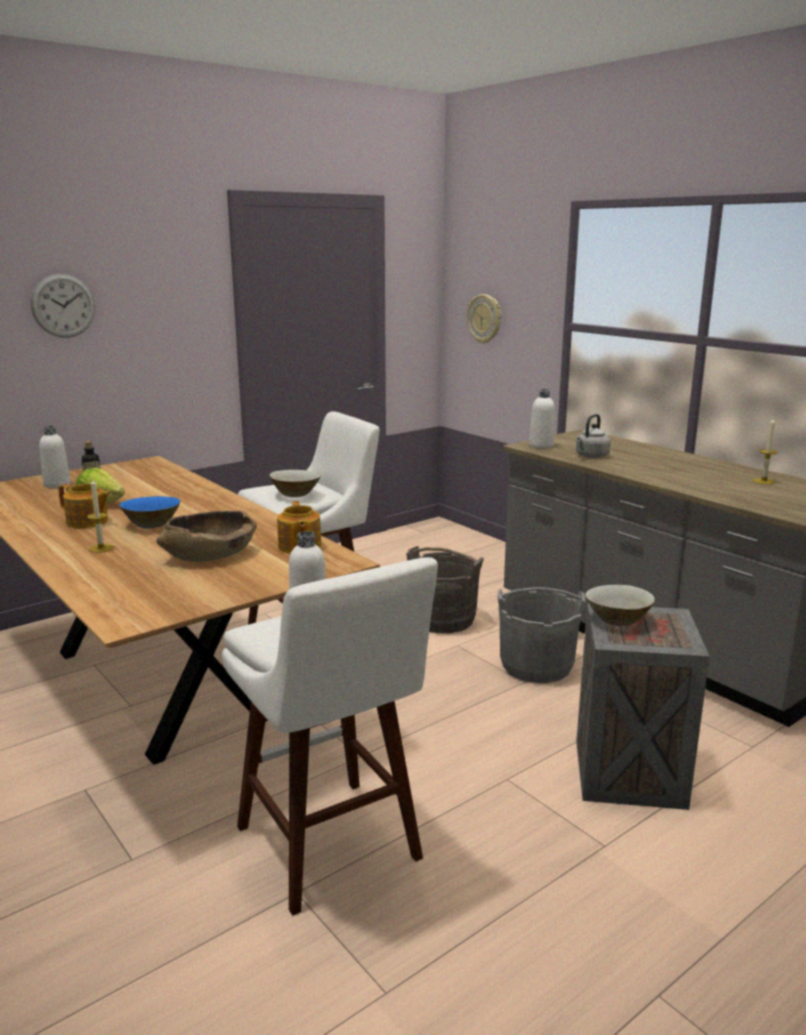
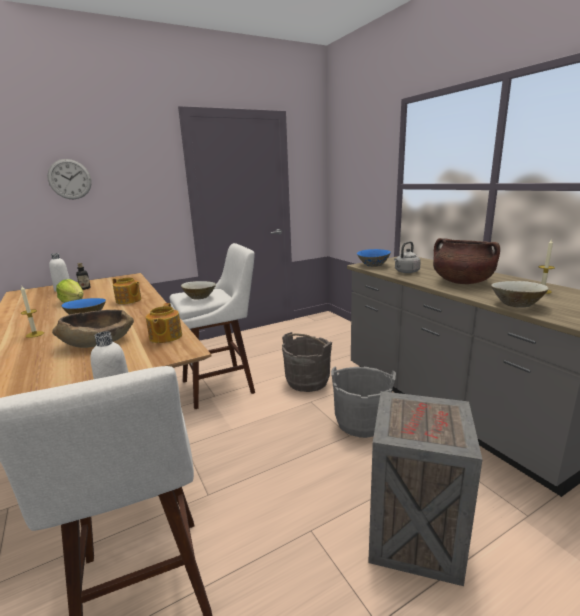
camera: 10 degrees right, 0 degrees up
teapot [58,484,111,528] -> teapot moved to [113,277,141,304]
wall clock [467,294,501,344] -> none
white bottle [529,389,555,448] -> blue bowl [357,249,391,267]
beige bowl [585,585,655,626] -> beige bowl moved to [491,281,549,308]
none -> brown cooking pot [433,238,500,284]

